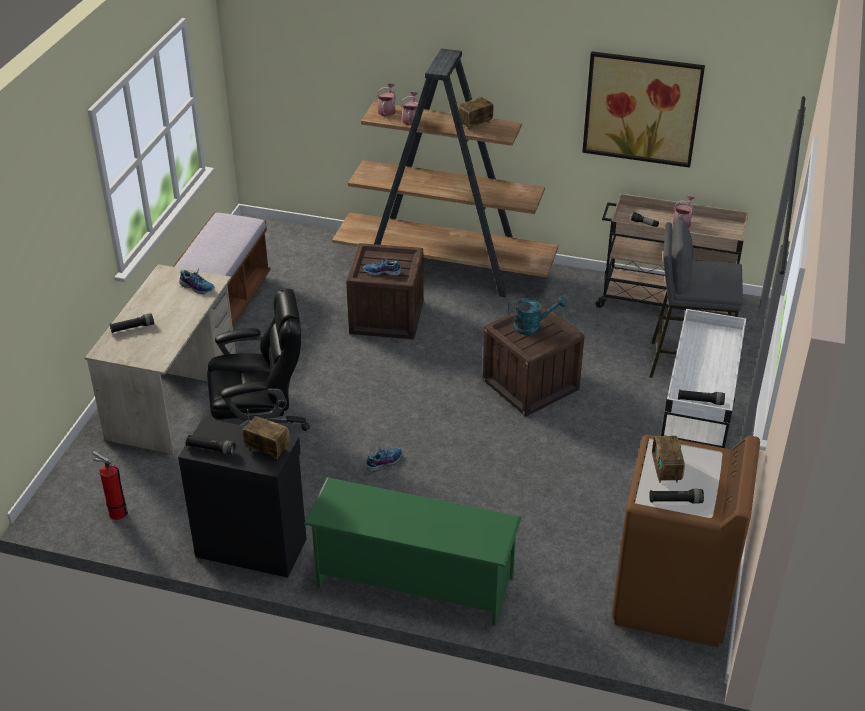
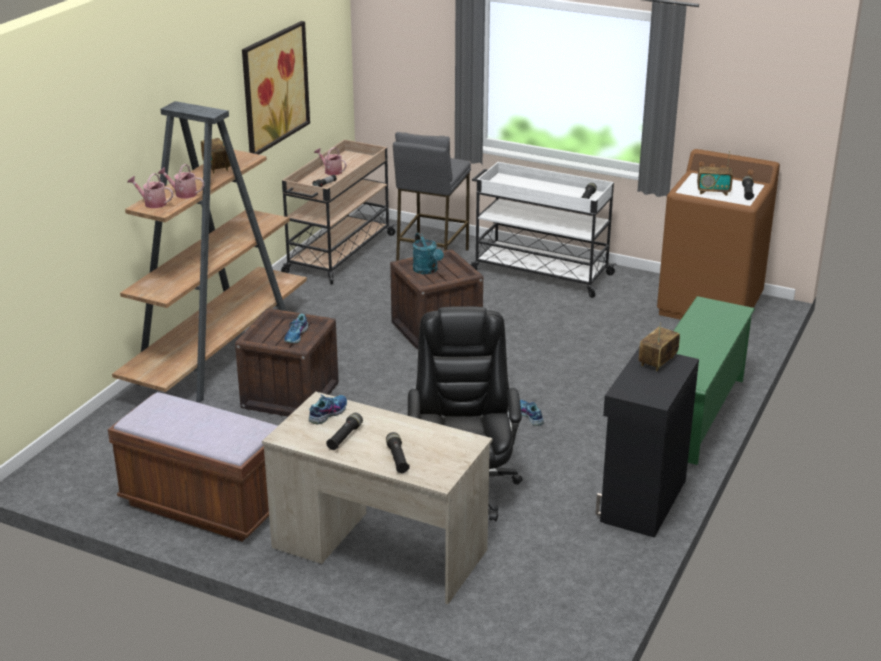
camera: 80 degrees left, 10 degrees down
fire extinguisher [93,451,128,520] -> none
black flashlight [185,435,236,455] -> black flashlight moved to [326,413,363,450]
turquoise watering can [508,296,566,335] -> turquoise watering can turned 150 degrees clockwise [413,233,444,274]

